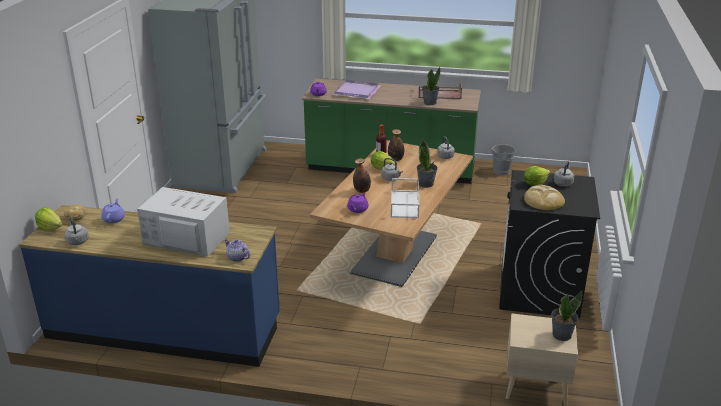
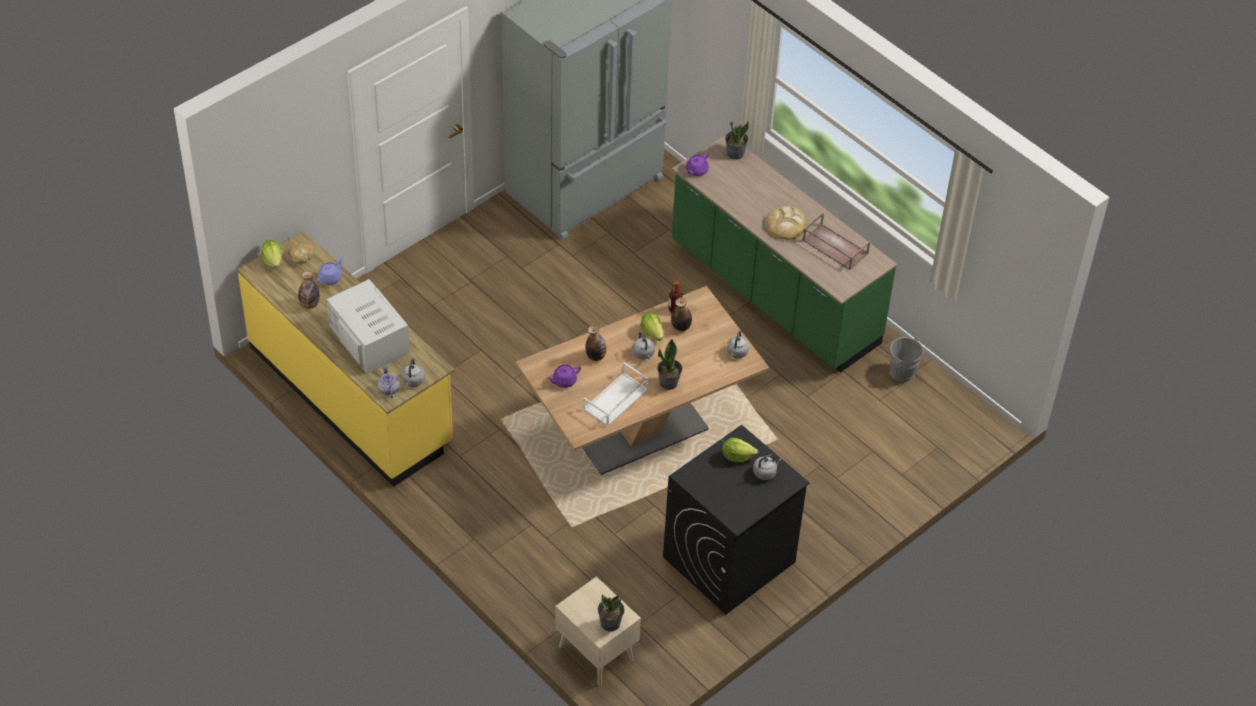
camera: 35 degrees right, 20 degrees up
blue counter [19,205,280,367] -> yellow counter [237,231,455,487]
grey kettle [65,217,88,245] -> grey kettle moved to [402,358,425,387]
purple tray [331,80,381,99] -> none
potted plant [422,67,440,105] -> potted plant moved to [725,121,749,160]
bread [524,185,565,210] -> bread moved to [766,206,806,240]
none -> bottle [298,272,320,309]

